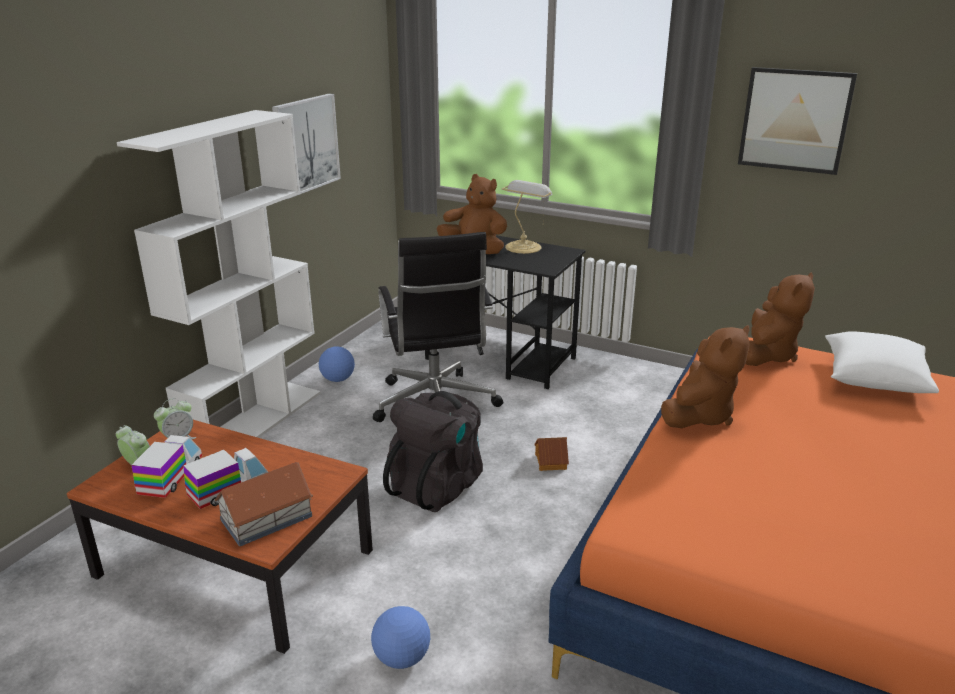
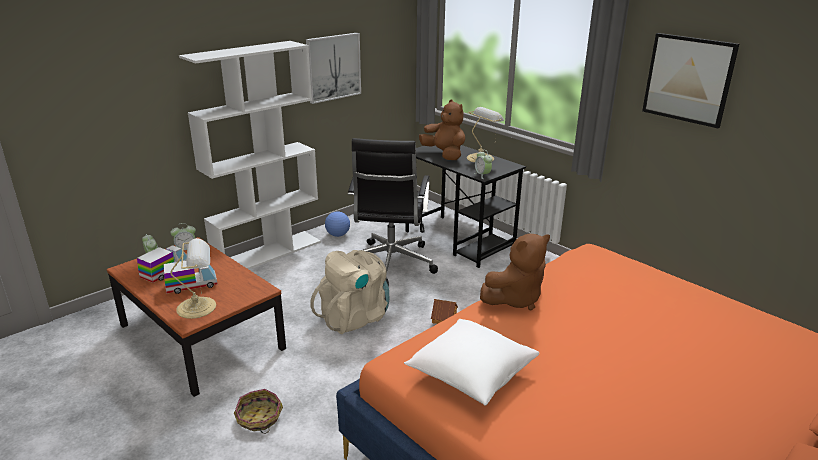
camera: 20 degrees right, 0 degrees up
toy house [214,462,313,546] -> table lamp [170,238,216,319]
football [371,606,430,669] -> basket [234,389,283,434]
black backpack [383,391,483,512] -> beige backpack [311,250,389,334]
brown plush toy [745,272,815,366] -> none
white pillow [825,331,939,393] -> white pillow moved to [404,319,539,406]
none -> alarm clock [474,150,492,179]

